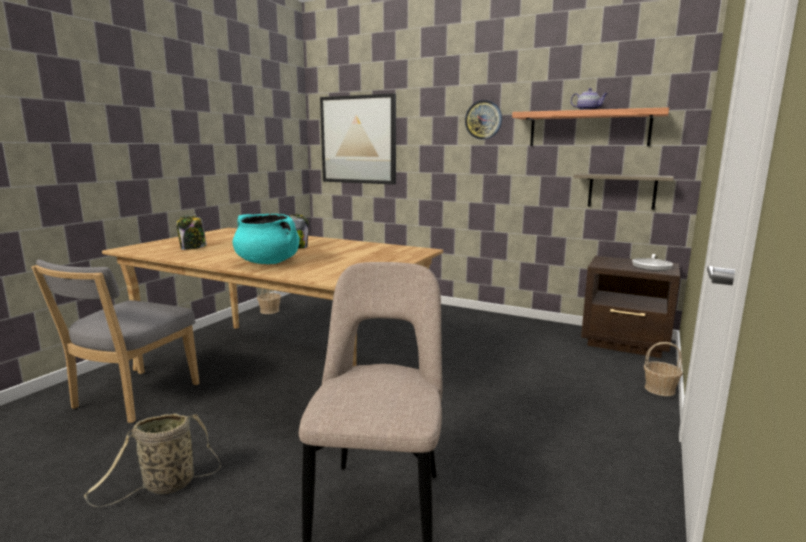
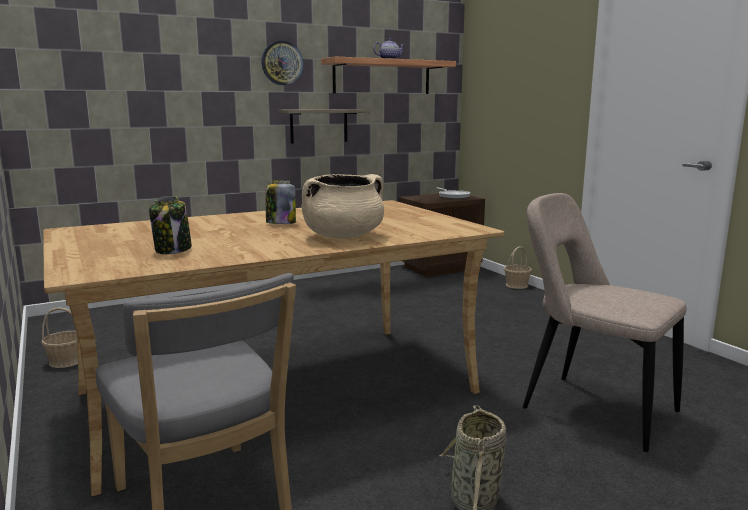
camera: 55 degrees left, 0 degrees up
turquoise cooking pot [233,214,300,264] -> beige cooking pot [301,174,384,238]
picture [320,93,396,185] -> none
shelf [573,174,674,210] -> shelf moved to [278,109,370,144]

